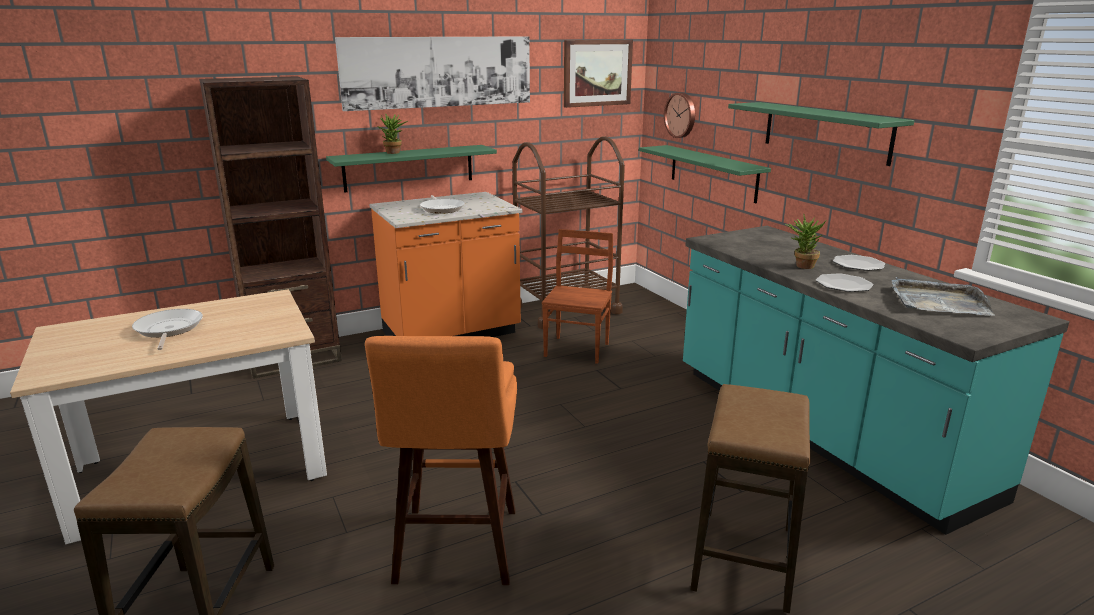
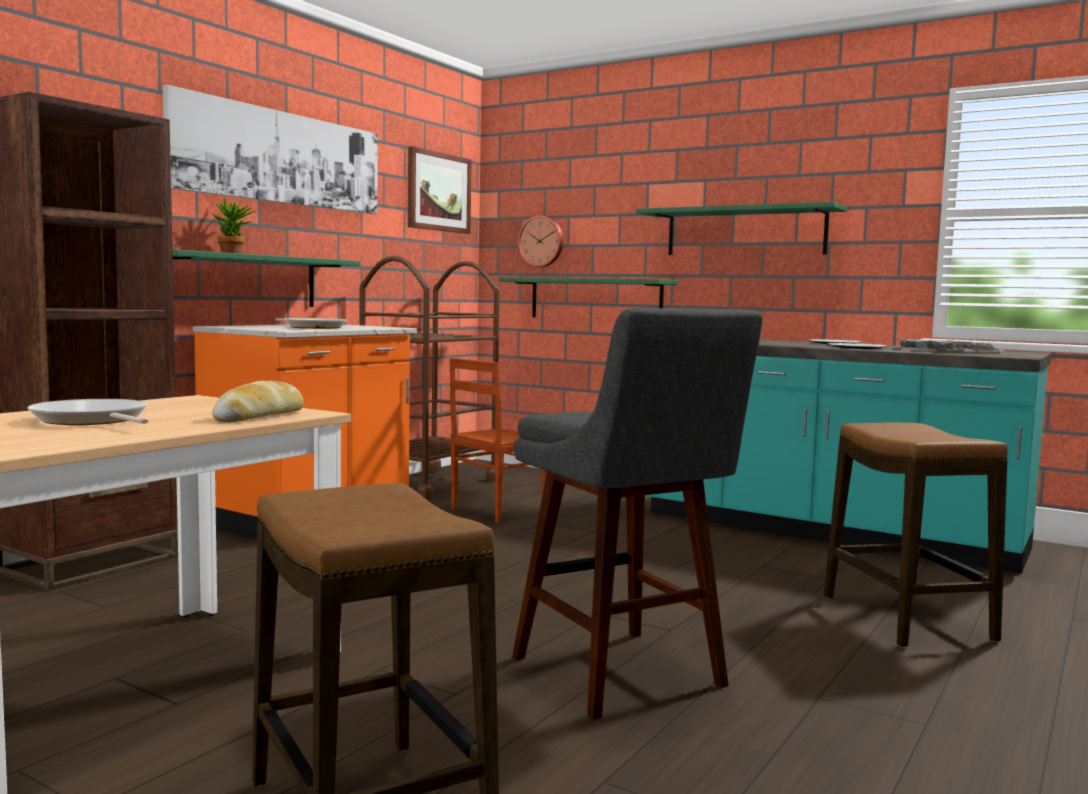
camera: 30 degrees left, 15 degrees down
orange stool [365,336,517,585] -> grey stool [512,308,763,720]
brown chair [542,229,613,364] -> brown chair turned 120 degrees counterclockwise [450,358,547,523]
potted plant [785,214,827,269] -> none
none -> bread [212,381,304,422]

